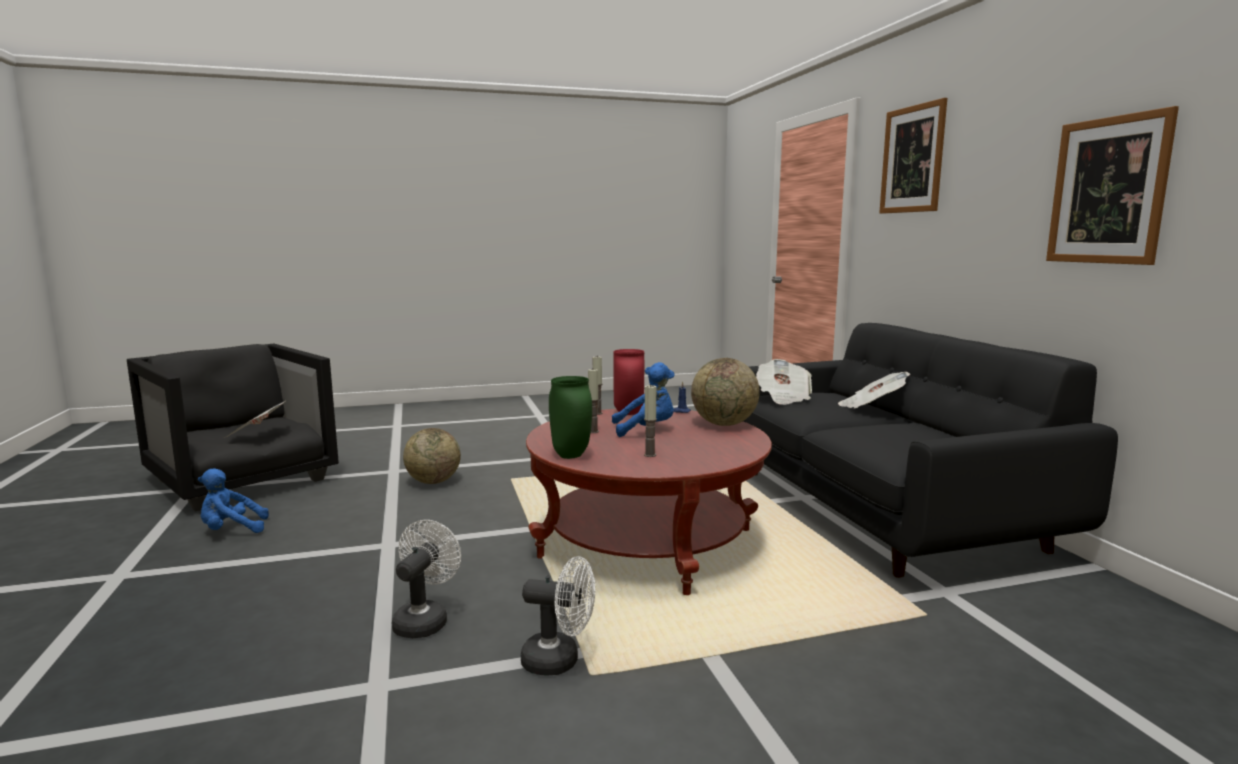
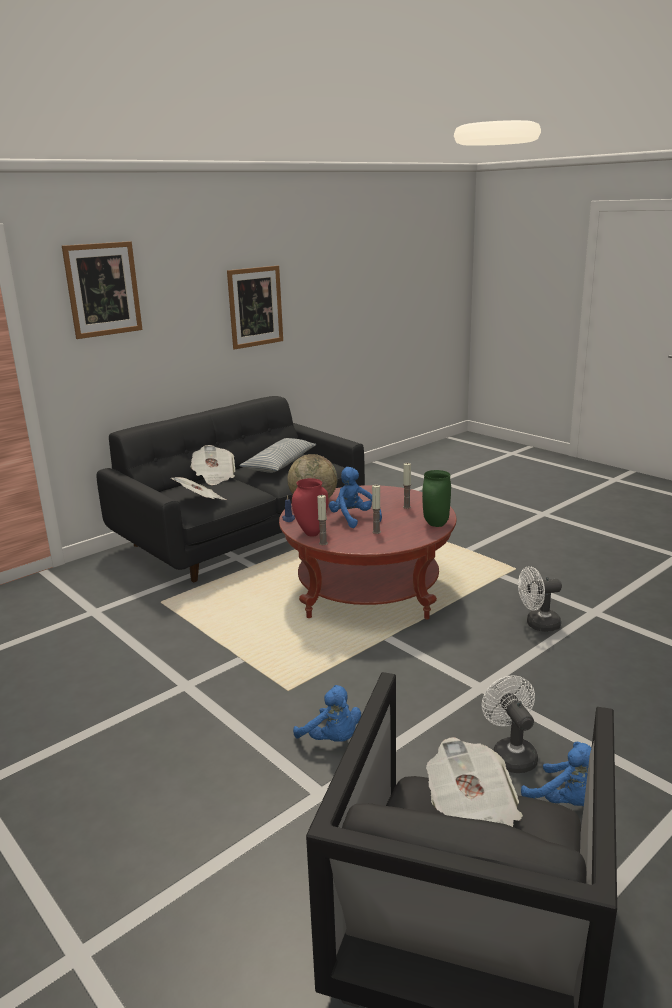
camera: 115 degrees left, 10 degrees up
globe [403,428,461,484] -> blue plush toy [293,685,361,742]
white fan [521,556,595,675] -> white fan moved to [481,676,538,773]
none -> pillow [239,438,316,473]

